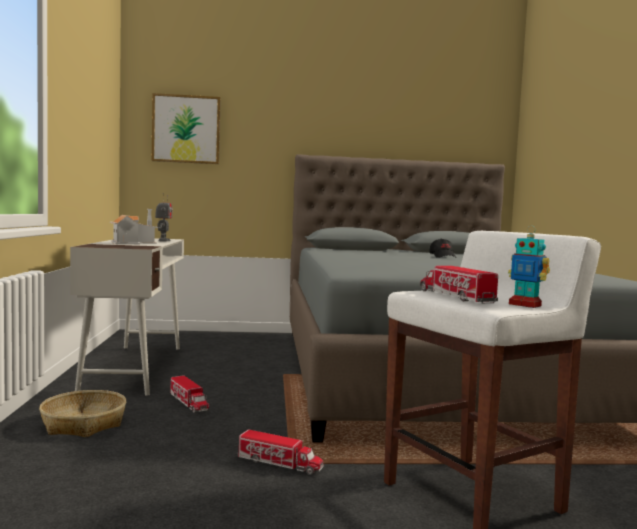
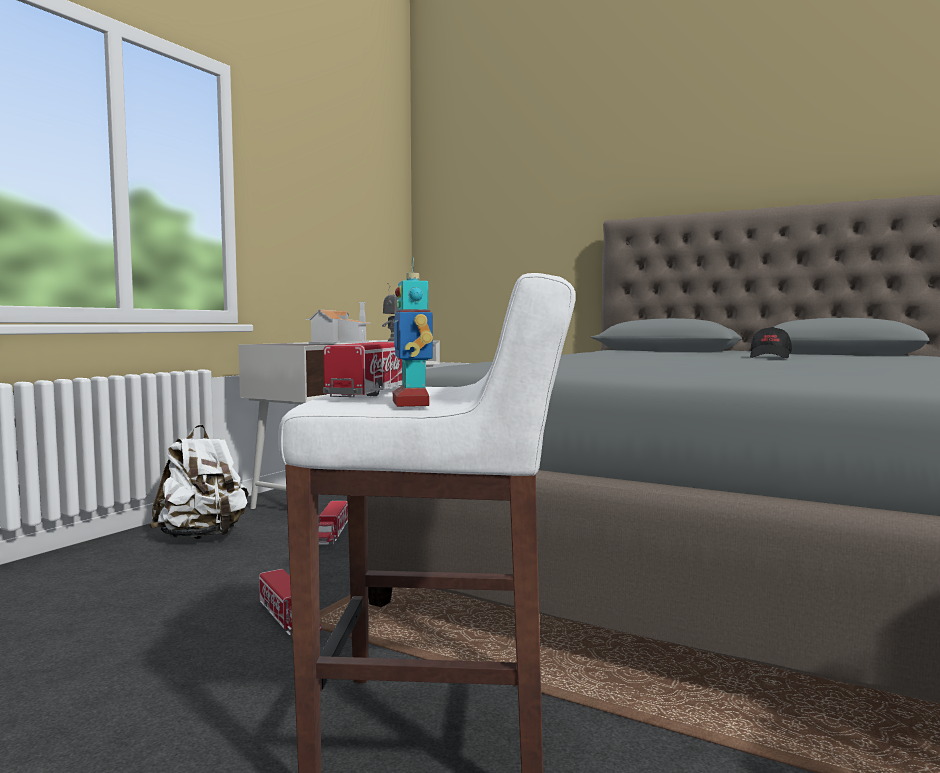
camera: 35 degrees right, 0 degrees up
basket [39,390,126,437] -> white backpack [149,425,249,539]
picture [152,93,221,164] -> none

